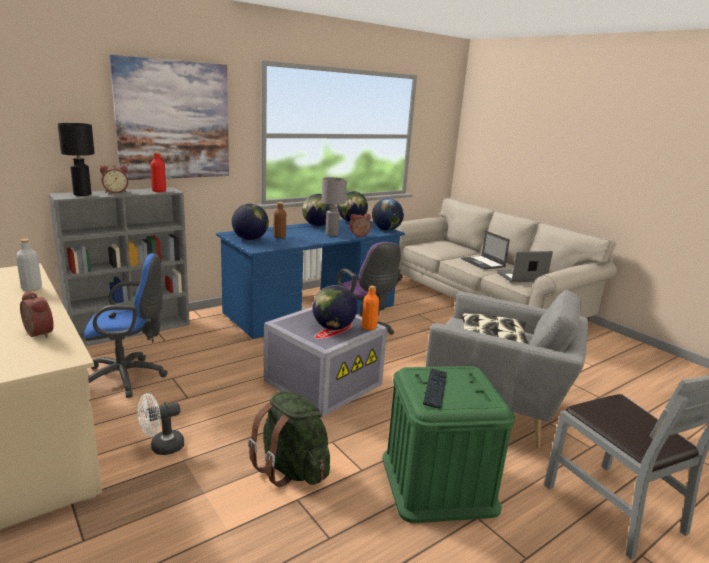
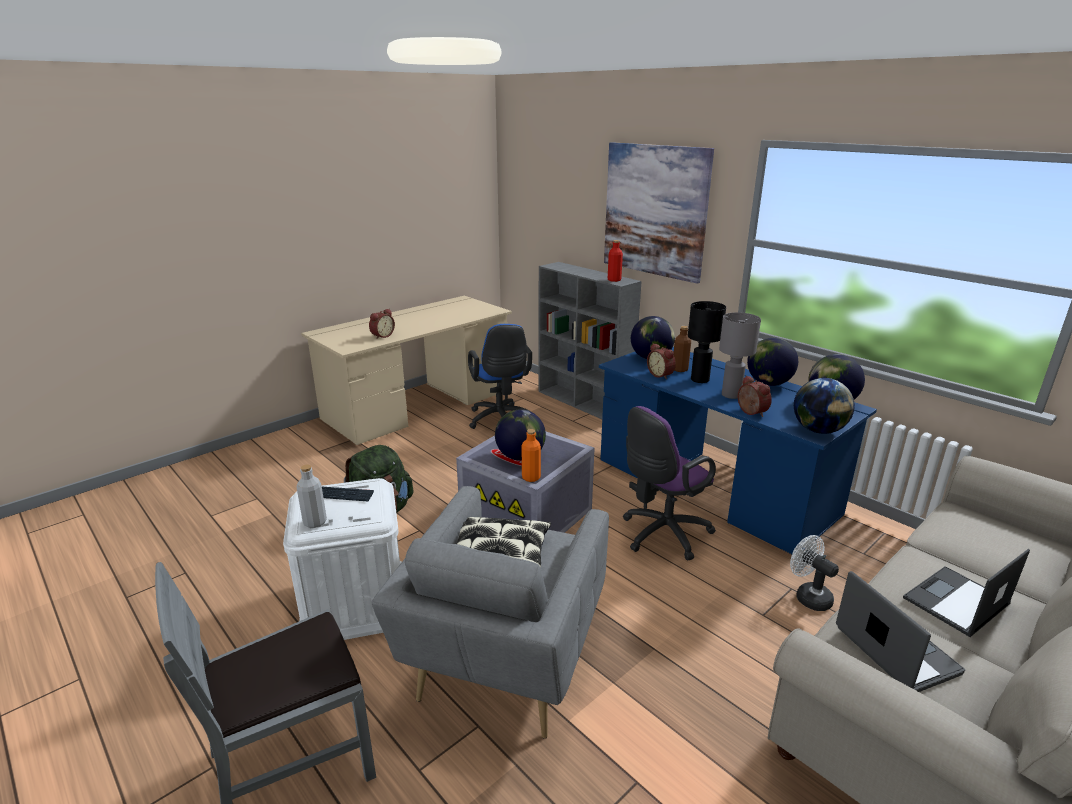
camera: 85 degrees right, 5 degrees up
grey bottle [16,239,42,292] -> grey bottle moved to [296,465,327,528]
black table lamp [58,123,95,196] -> black table lamp moved to [688,301,726,383]
alarm clock [100,166,128,193] -> alarm clock moved to [647,343,676,380]
white fan [138,393,184,455] -> white fan moved to [790,535,839,611]
green storage box [383,366,515,523] -> white storage box [283,478,402,640]

